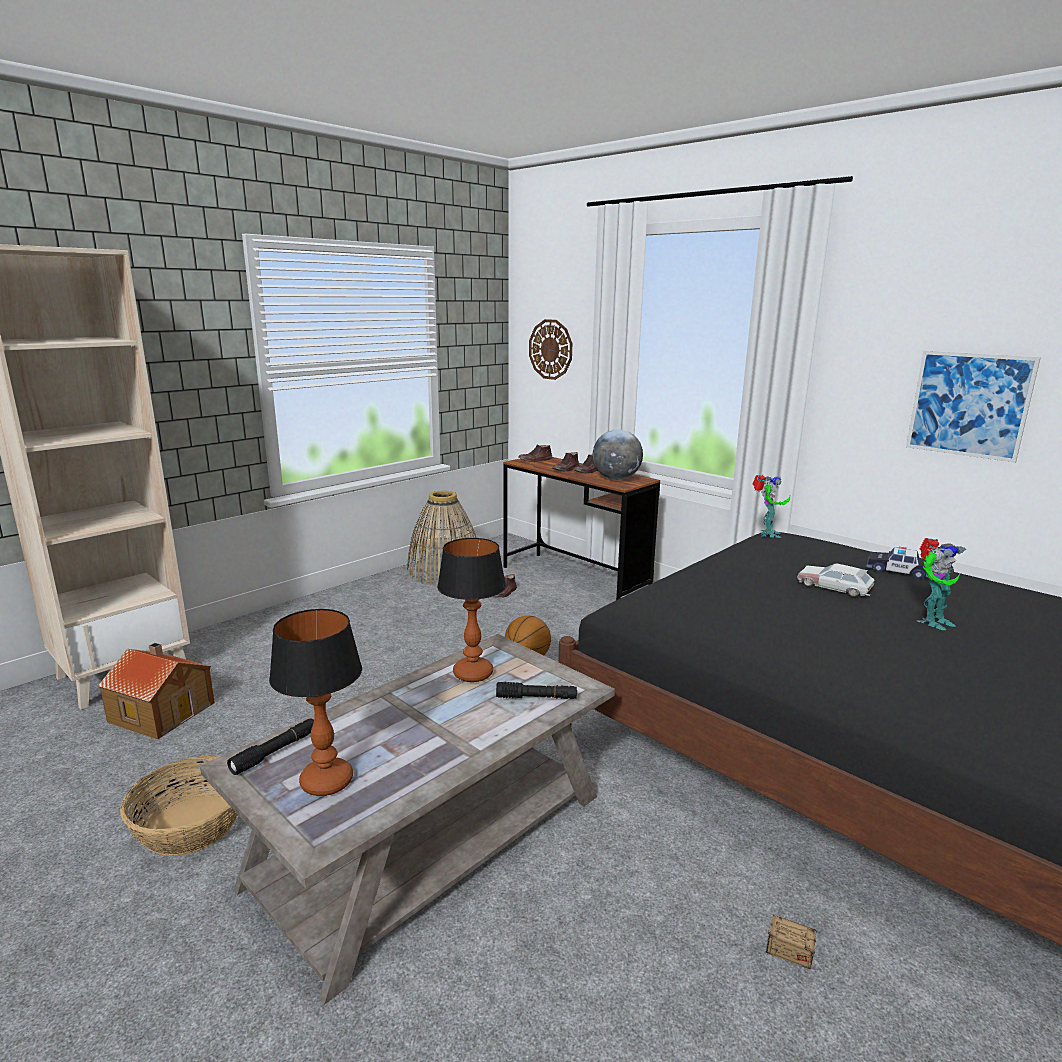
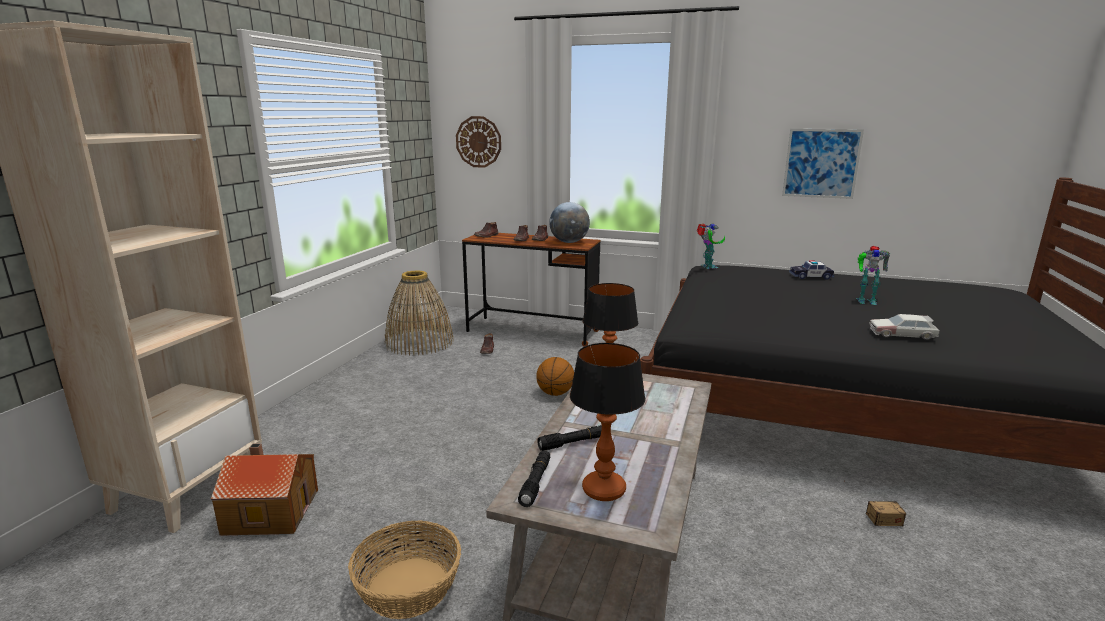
camera: 25 degrees left, 0 degrees up
black flashlight [496,682,577,699] -> black flashlight moved to [537,425,602,451]
toy car [797,564,874,597] -> toy car moved to [869,314,940,340]
toy robot [916,538,966,630] -> toy robot turned 75 degrees clockwise [856,246,890,305]

